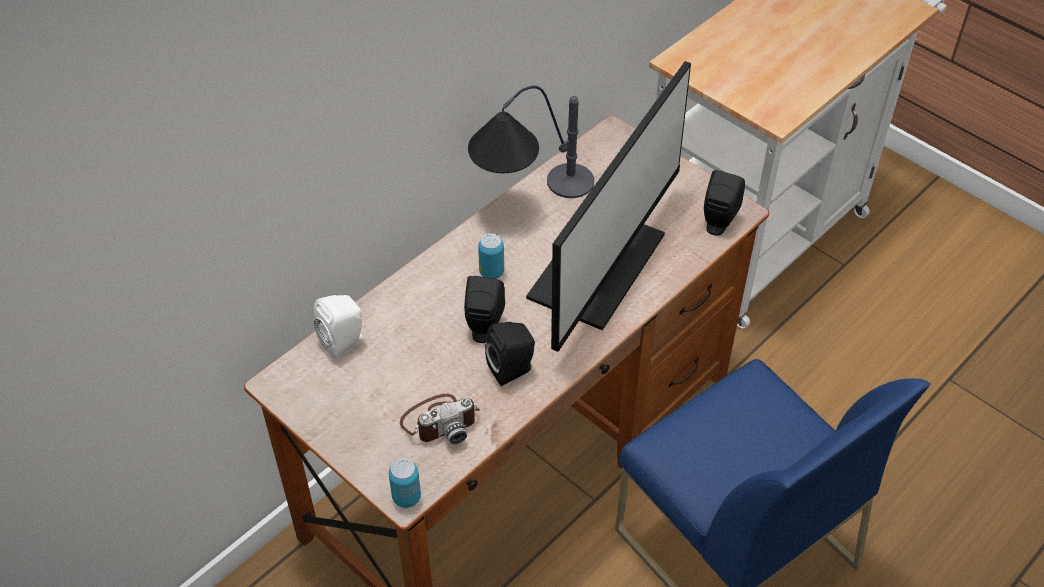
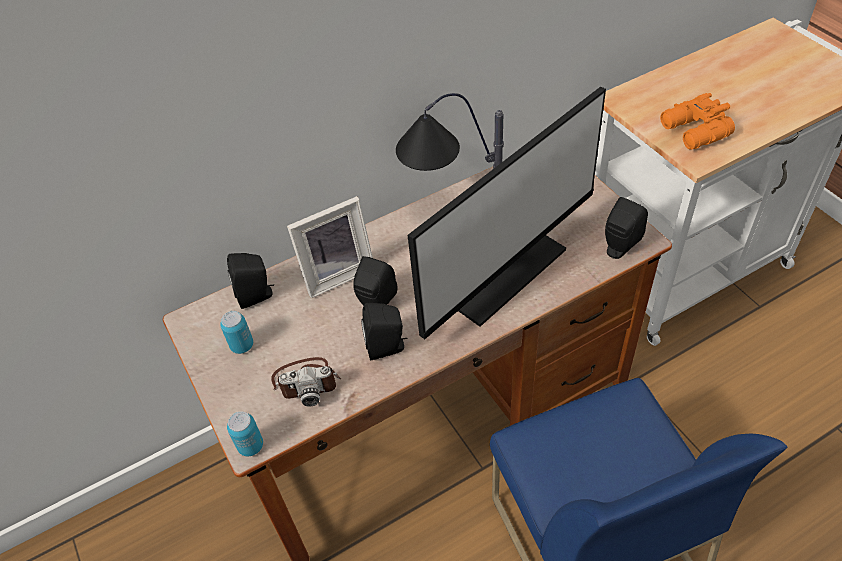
camera: 20 degrees right, 0 degrees up
white speaker [313,295,362,359] -> black speaker [227,253,274,309]
can [478,233,504,279] -> can moved to [220,311,253,354]
none -> picture frame [287,196,373,298]
none -> orange binoculars [660,93,735,150]

